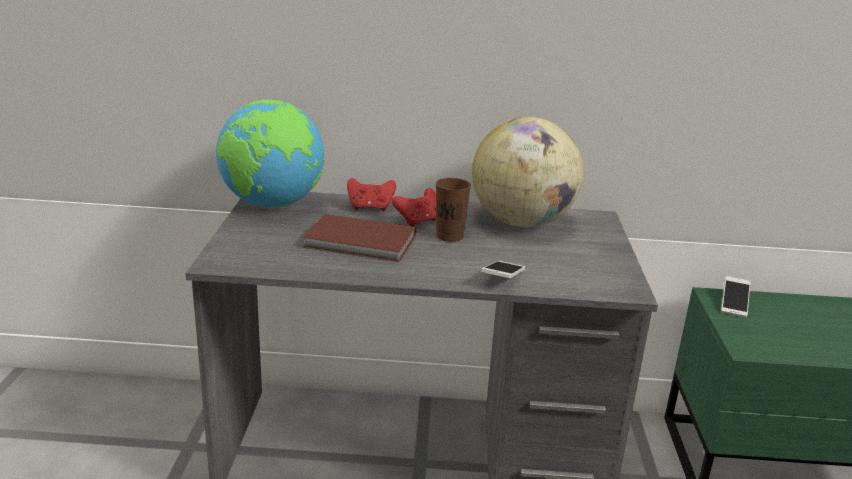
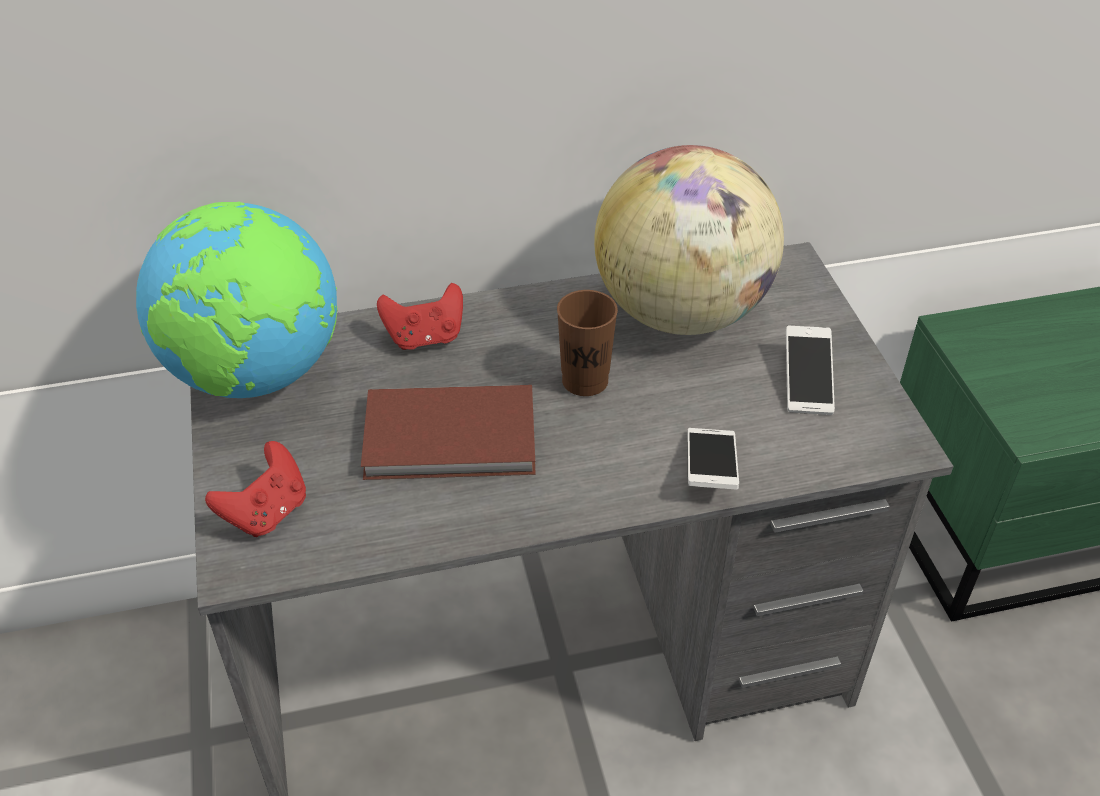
camera: 15 degrees left, 20 degrees up
red game controller [392,188,436,227] -> red game controller moved to [205,441,306,537]
phone [721,276,751,318] -> phone moved to [786,326,835,415]

